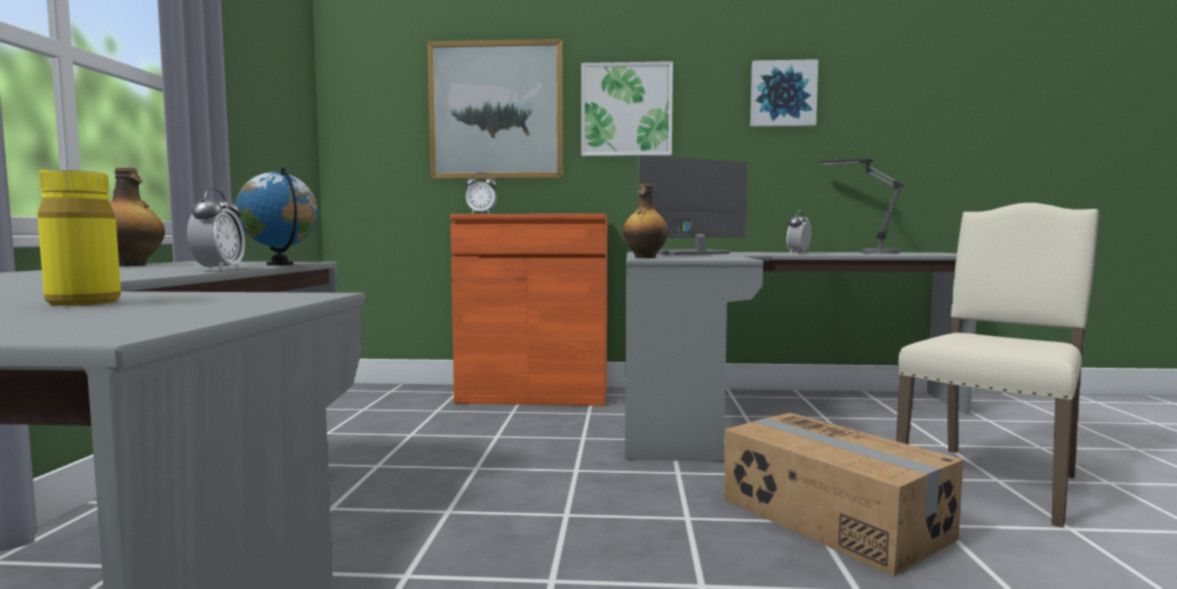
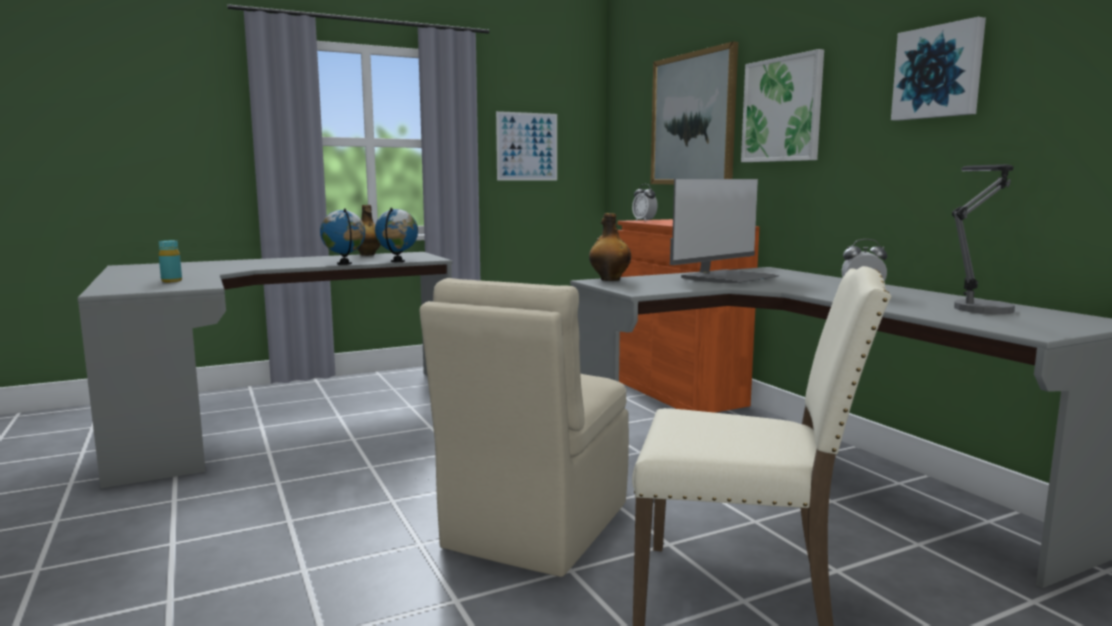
camera: 60 degrees right, 5 degrees up
yellow bottle [38,170,121,306] -> turquoise bottle [159,240,182,282]
alarm clock [187,188,245,271] -> globe [320,208,365,265]
monitor [638,155,747,255] -> monitor turned 105 degrees clockwise [670,179,779,283]
cardboard box [725,413,964,576] -> beige chair [420,278,629,577]
none -> picture [496,111,557,181]

